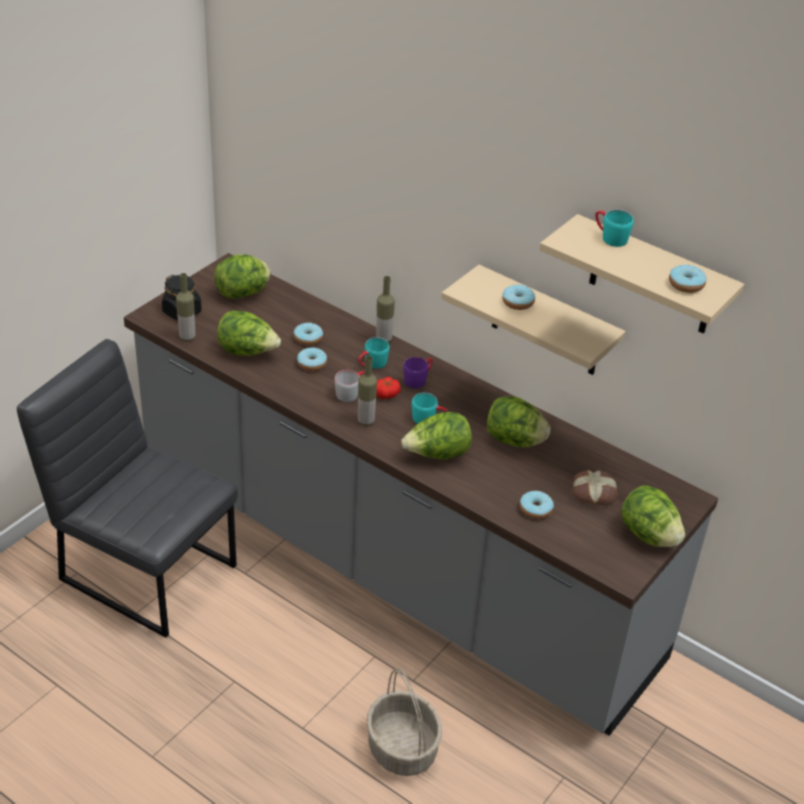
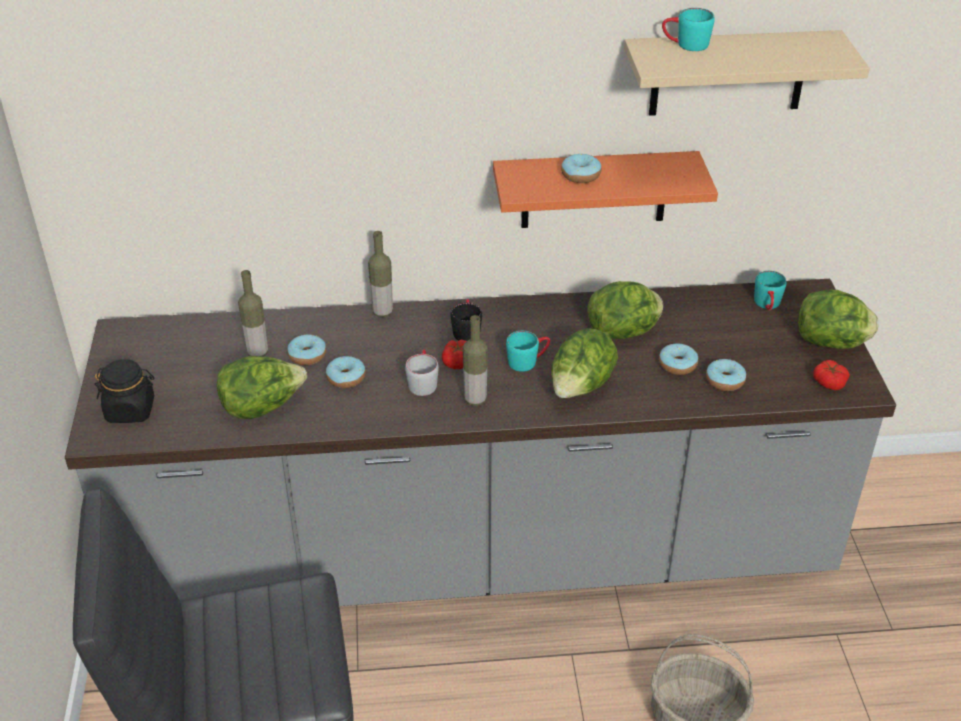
camera: 40 degrees left, 0 degrees up
bottle [176,273,195,341] -> bottle moved to [238,270,268,357]
lettuce [214,255,271,298] -> none
turquoise mug [359,337,390,369] -> turquoise mug moved to [754,271,786,310]
purple mug [403,357,433,388] -> black mug [451,299,482,341]
beige shelf [441,265,626,375] -> orange shelf [493,151,718,228]
bread [573,470,618,506] -> none
donut [669,265,707,293] -> donut moved to [659,343,698,375]
none -> tomato [813,360,850,391]

